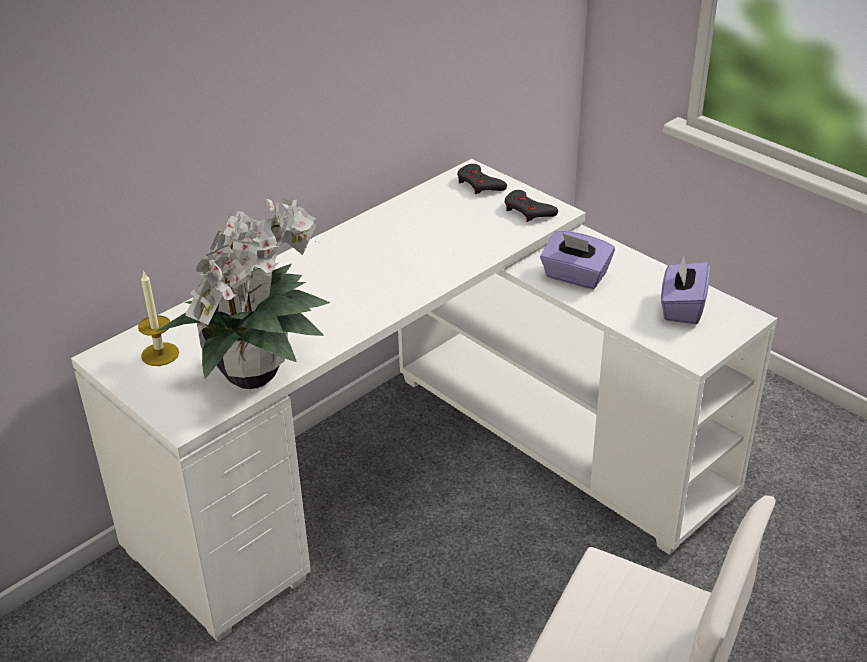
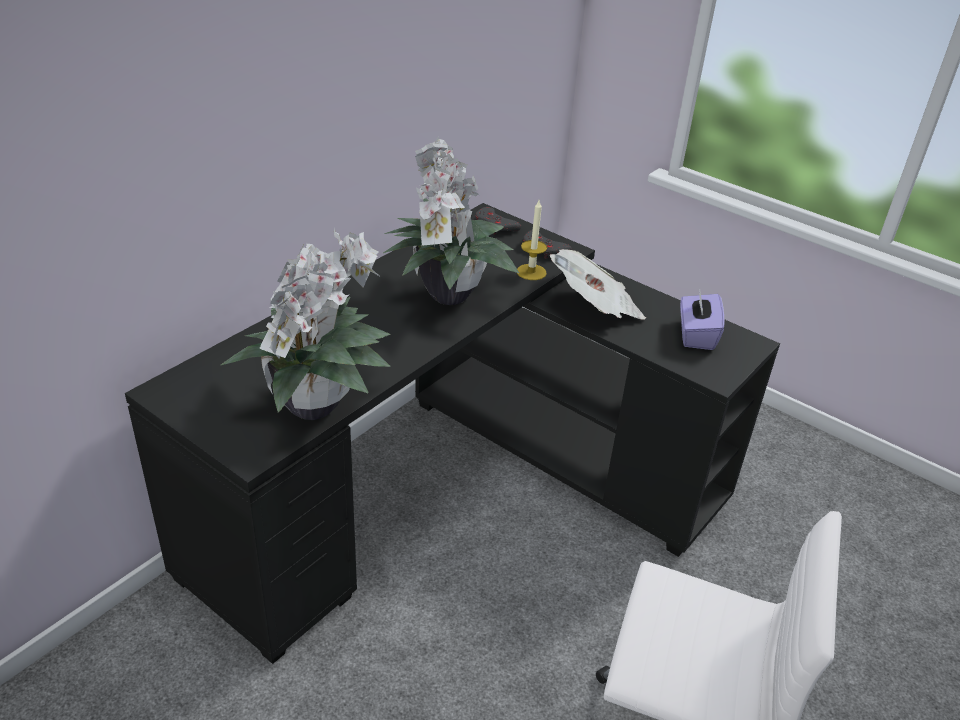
camera: 10 degrees left, 0 degrees up
white desk [71,159,777,642] -> black desk [125,203,780,664]
candle [138,270,179,366] -> candle moved to [517,200,547,280]
purple tissue box [540,231,615,289] -> newspaper [550,249,646,320]
none -> potted plant [383,136,519,305]

